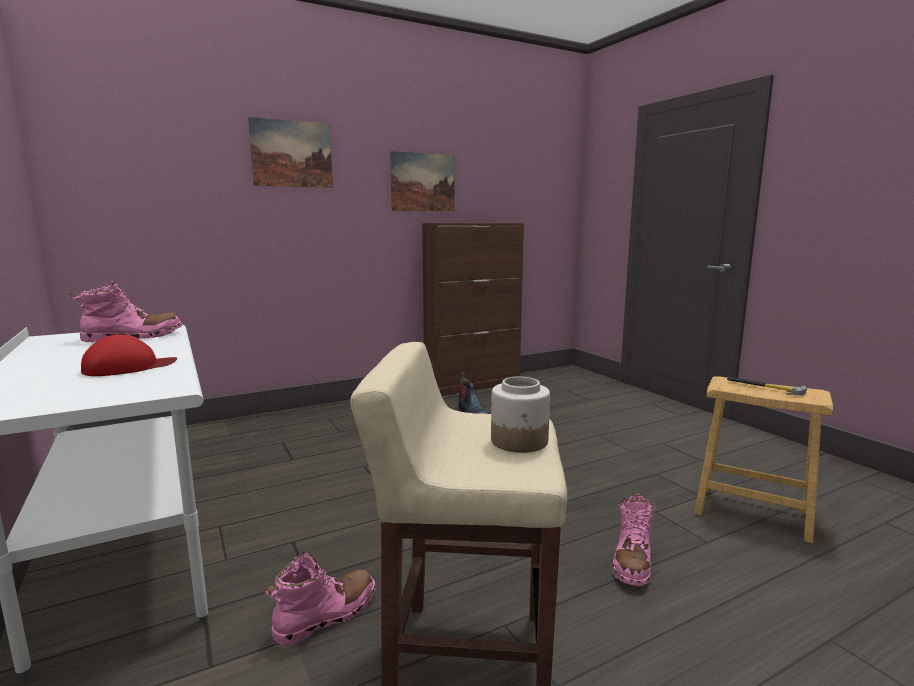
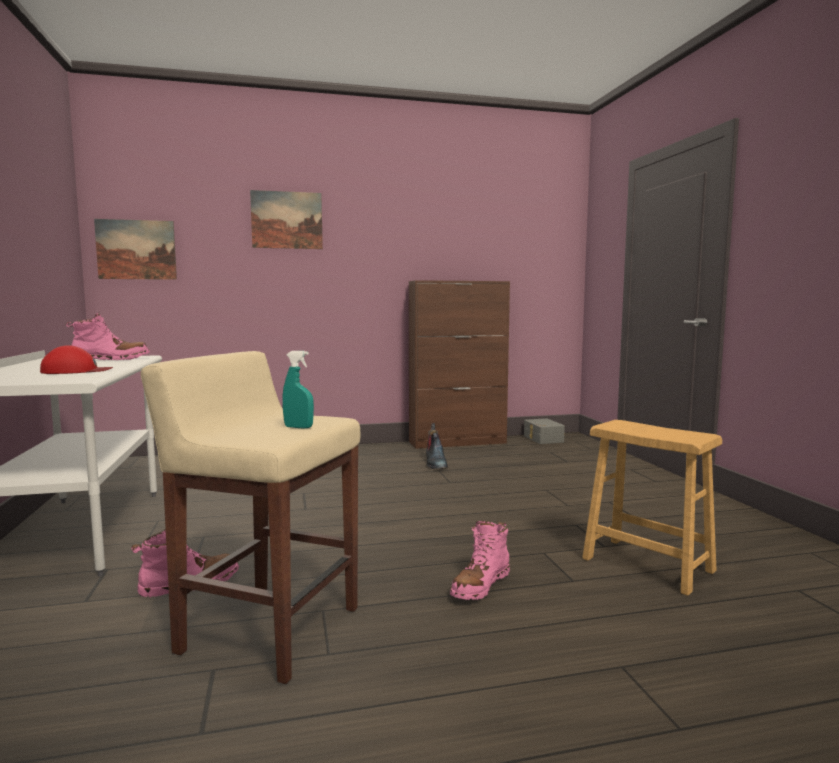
camera: 15 degrees right, 5 degrees down
picture [390,151,455,211] -> picture moved to [94,219,177,280]
jar [491,377,550,453] -> turquoise spray bottle [282,351,314,429]
hammer [727,377,807,396] -> none
none -> grey storage box [524,418,565,444]

